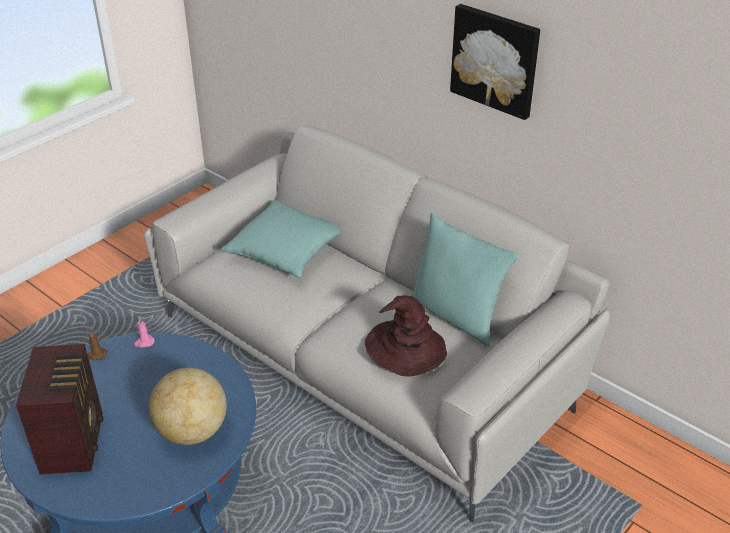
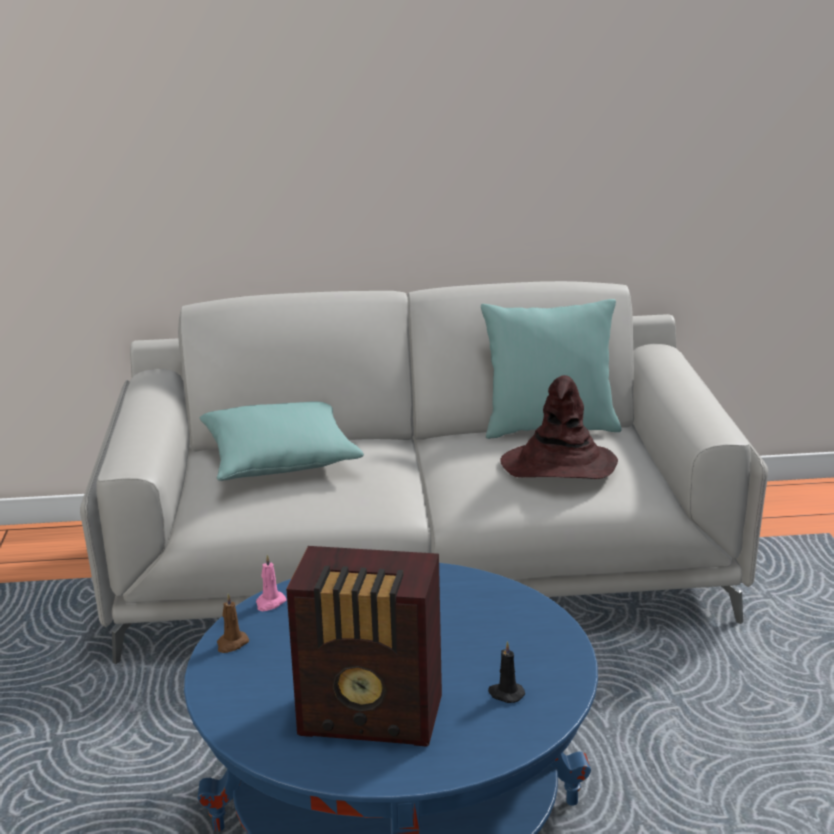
camera: 45 degrees left, 15 degrees down
radio [16,344,104,475] -> radio turned 150 degrees clockwise [286,546,442,747]
globe [149,368,227,445] -> none
picture [450,4,540,120] -> none
none -> black candle [488,641,525,703]

